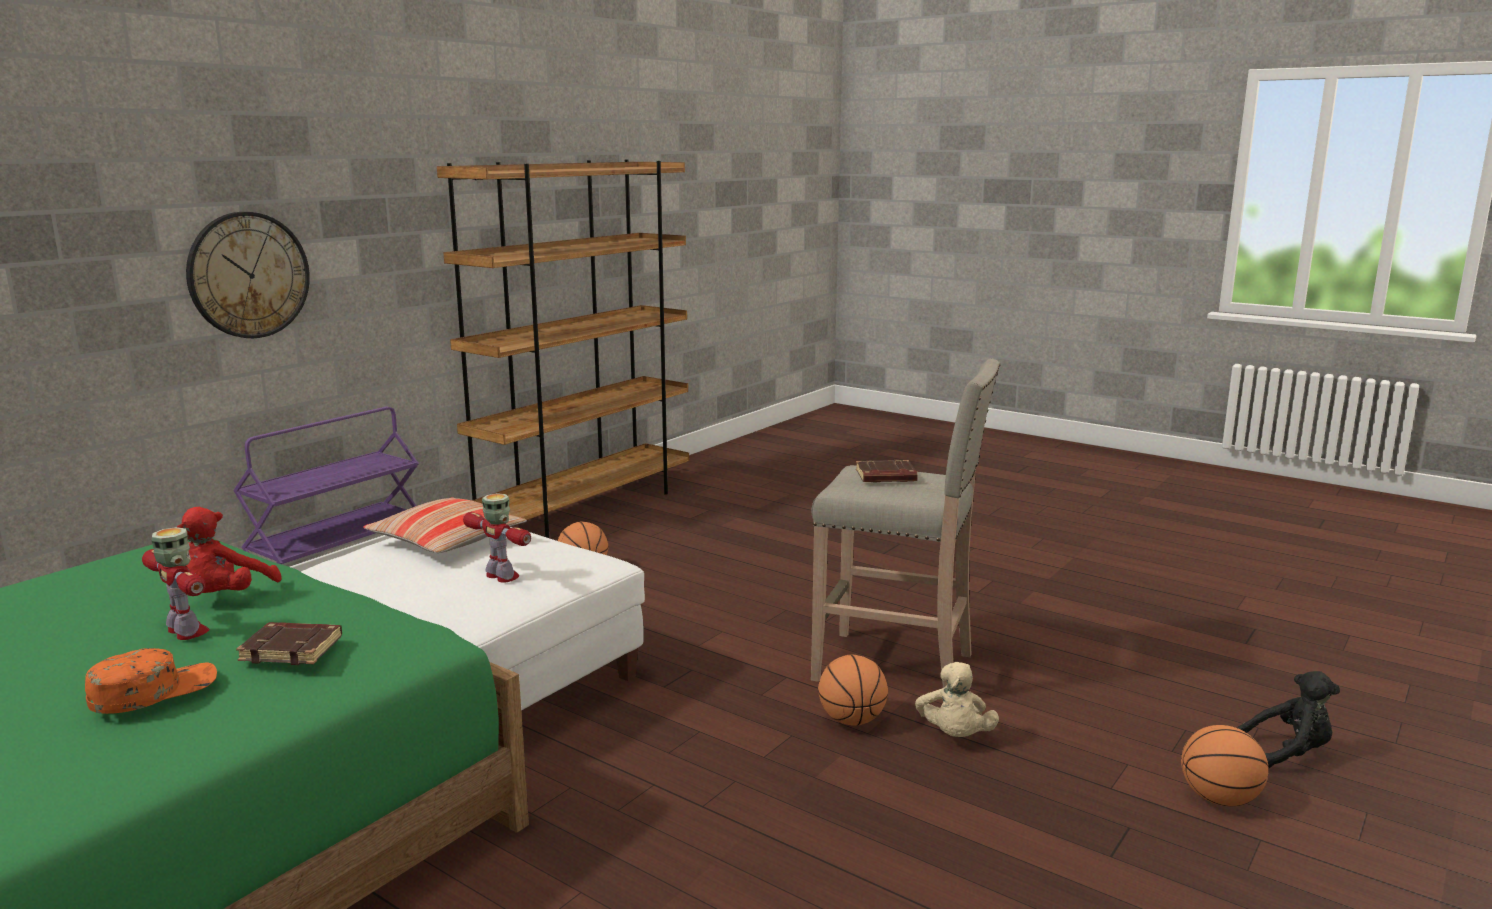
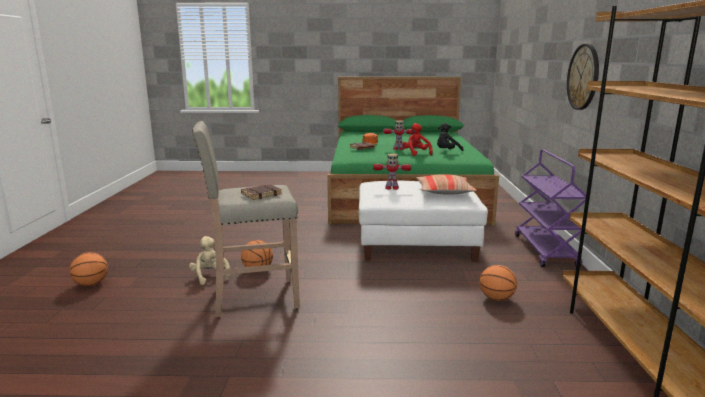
camera: 145 degrees right, 0 degrees up
black plush toy [1237,671,1340,768] -> black plush toy moved to [437,123,463,151]

